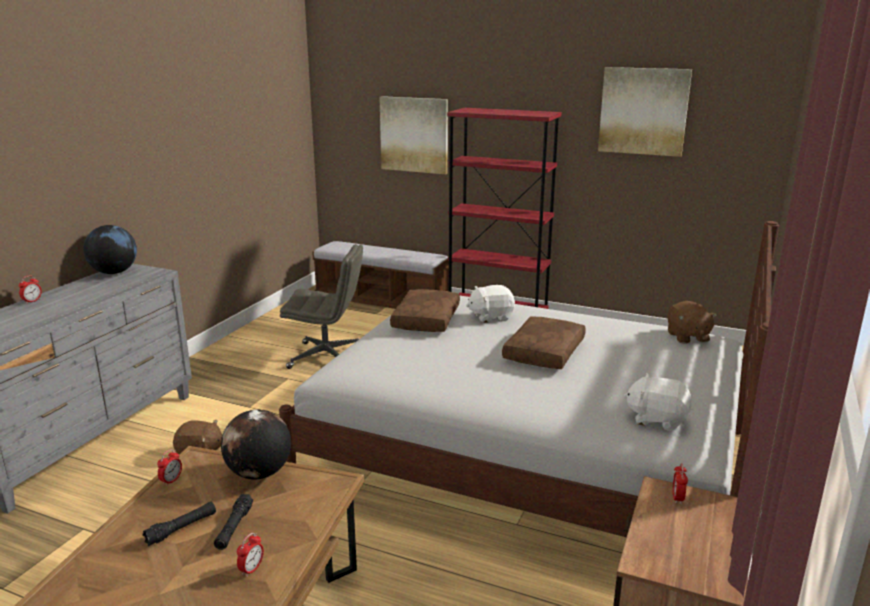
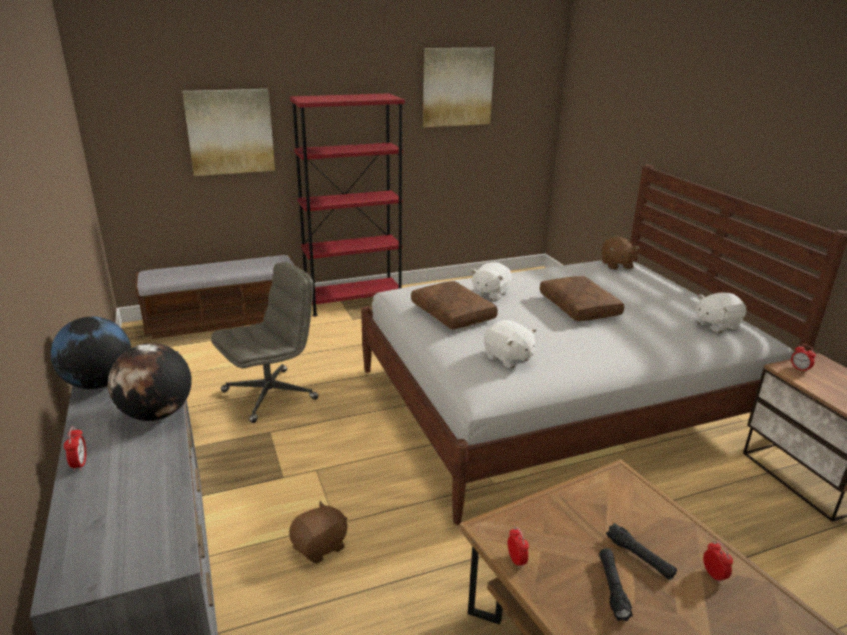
camera: 45 degrees left, 5 degrees up
globe [221,409,291,480] -> globe moved to [108,343,192,421]
brown plush toy [667,301,717,344] -> brown plush toy turned 45 degrees clockwise [602,237,640,270]
none -> white plush toy [484,320,536,368]

